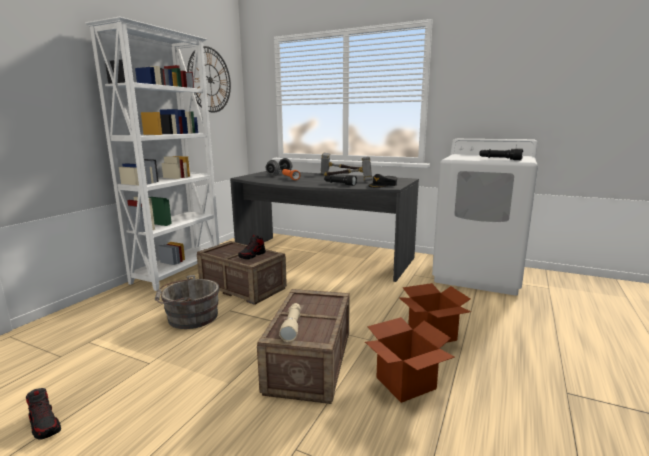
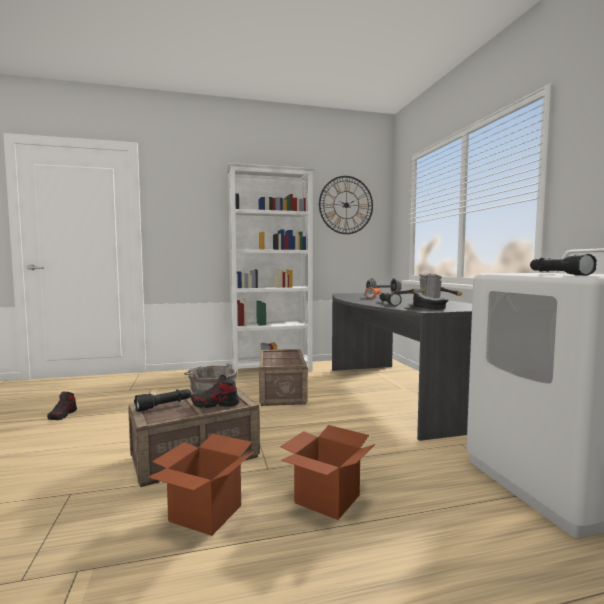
camera: 50 degrees right, 10 degrees down
shoe [238,234,266,260] -> shoe moved to [191,375,239,408]
beige flashlight [279,303,301,342] -> black flashlight [134,389,192,412]

